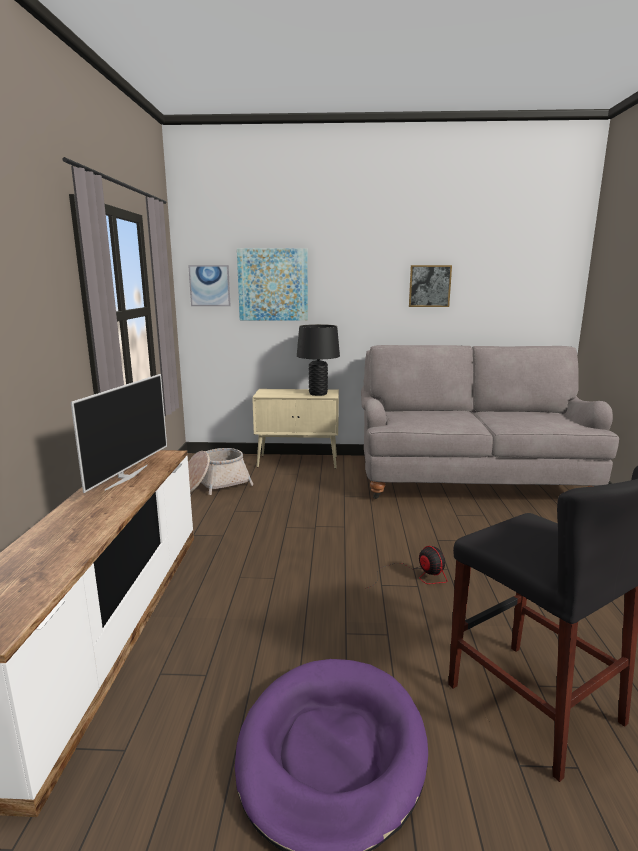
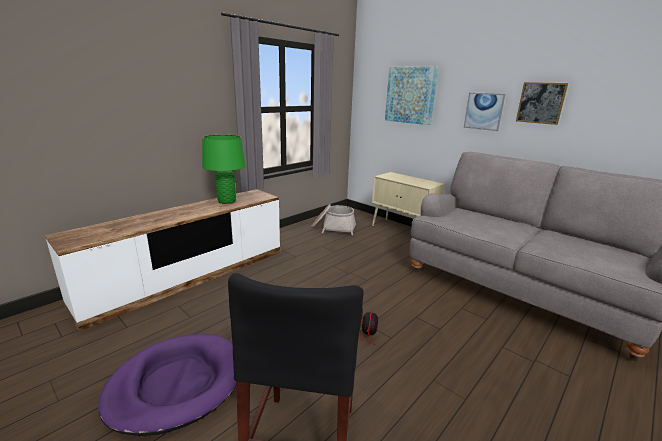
camera: 40 degrees right, 5 degrees up
television [71,374,167,493] -> green table lamp [202,135,246,204]
picture [188,265,230,306] -> picture moved to [464,93,505,131]
black table lamp [297,324,340,396] -> none

